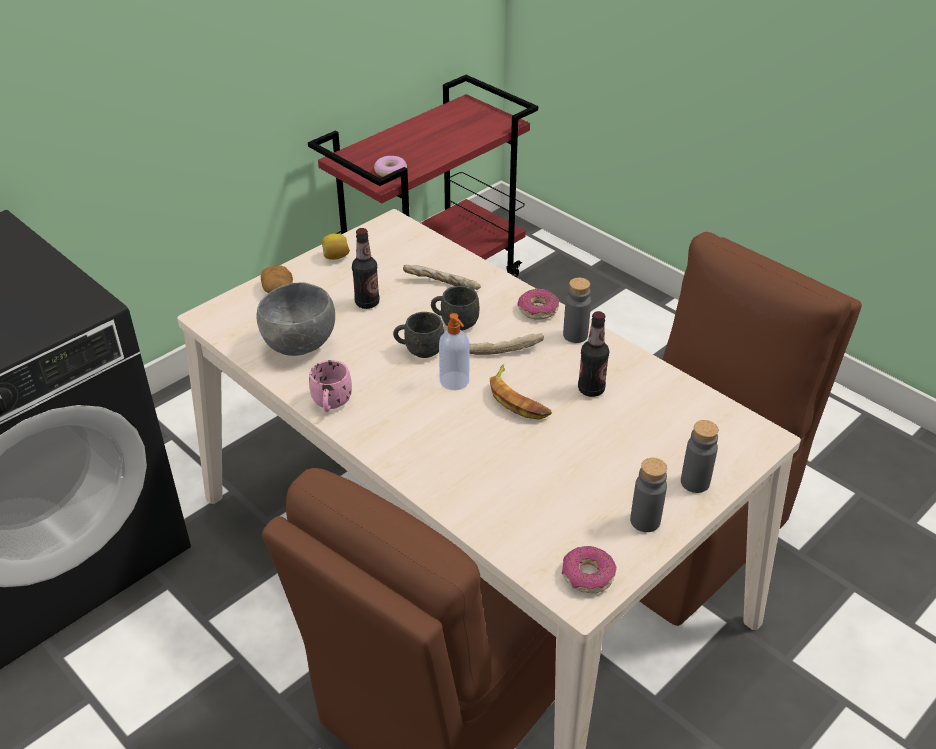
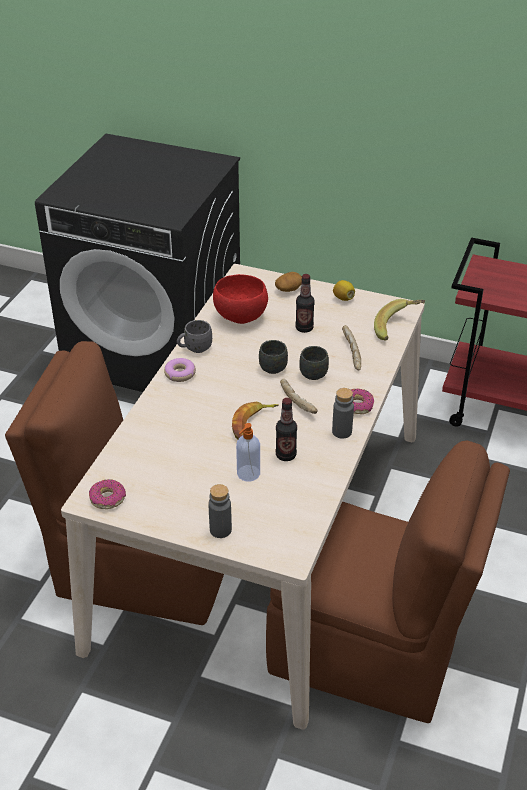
camera: 65 degrees right, 0 degrees up
grey bowl [257,282,335,356] -> red bowl [213,274,268,324]
pink mug [309,360,352,412] -> grey mug [177,320,212,353]
donut [374,156,407,177] -> donut moved to [164,358,196,382]
soap dispenser [439,313,469,390] -> soap dispenser moved to [236,423,260,481]
grey bottle [630,458,667,532] -> none
none -> banana [374,299,425,341]

